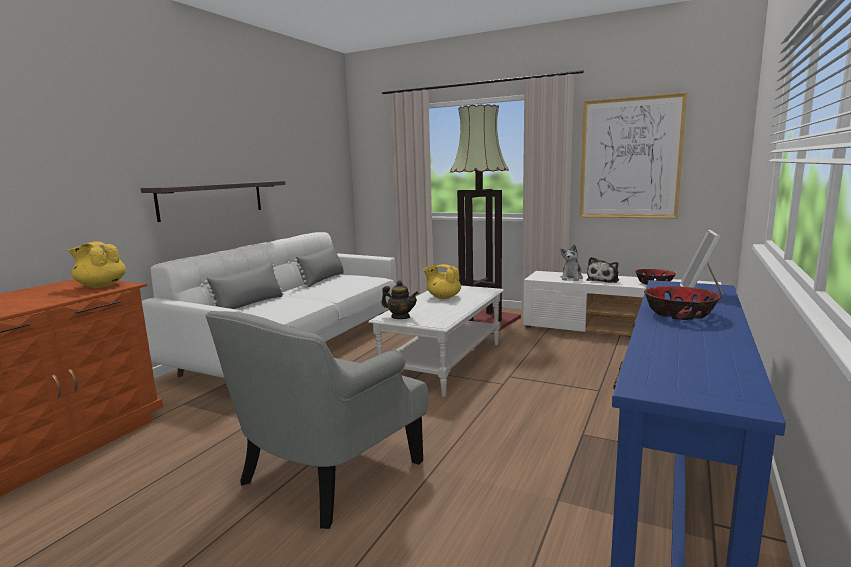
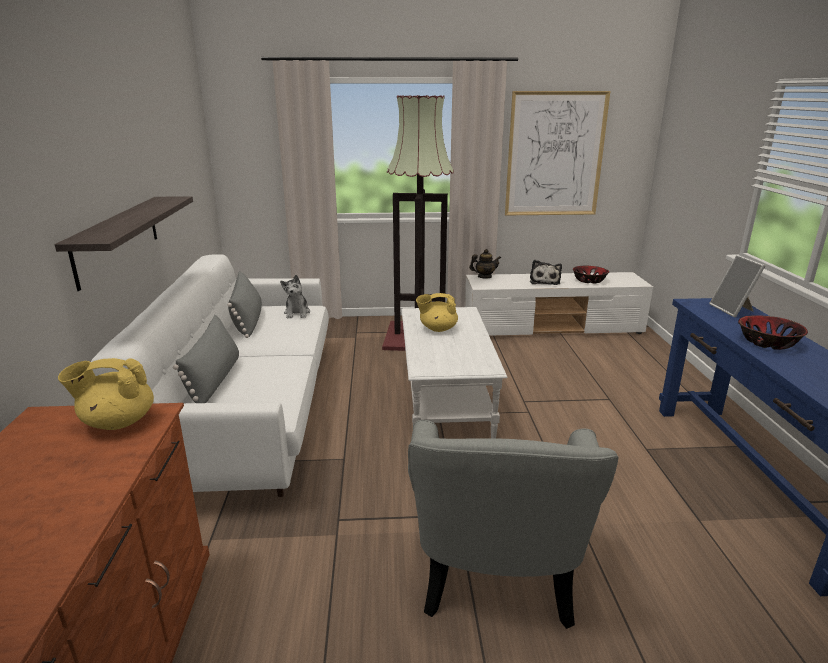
camera: 30 degrees left, 10 degrees up
teapot [381,280,419,319] -> teapot moved to [469,249,501,279]
plush toy [560,244,583,281] -> plush toy moved to [280,275,310,318]

